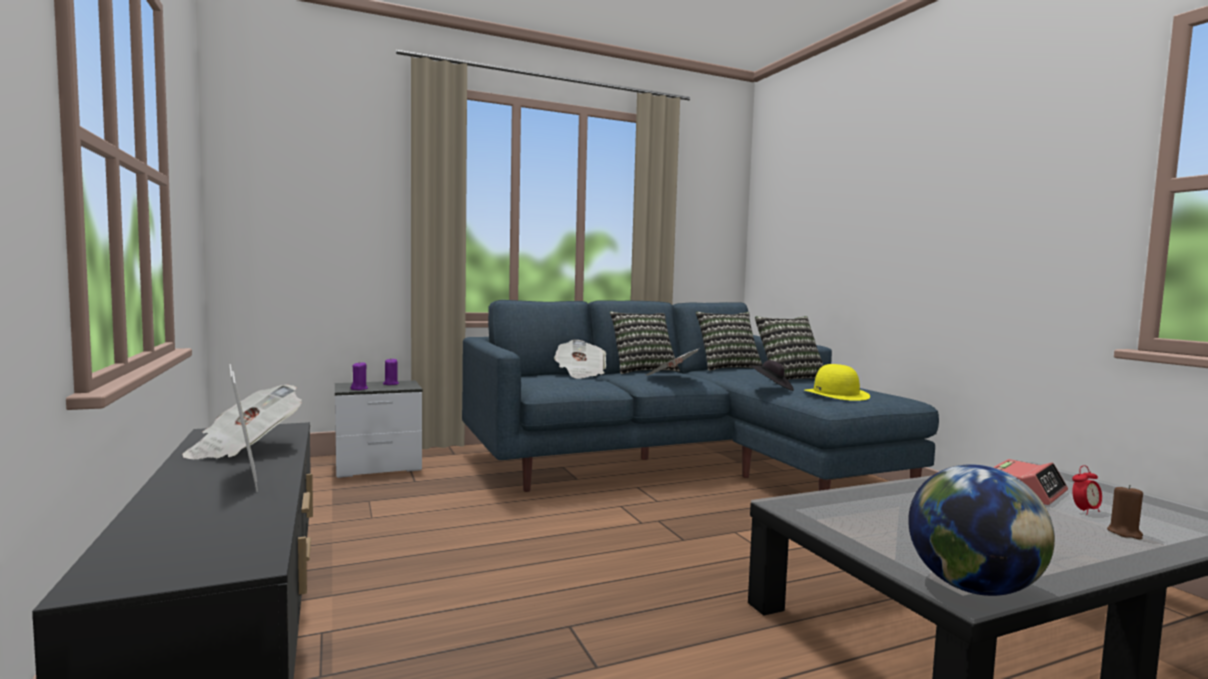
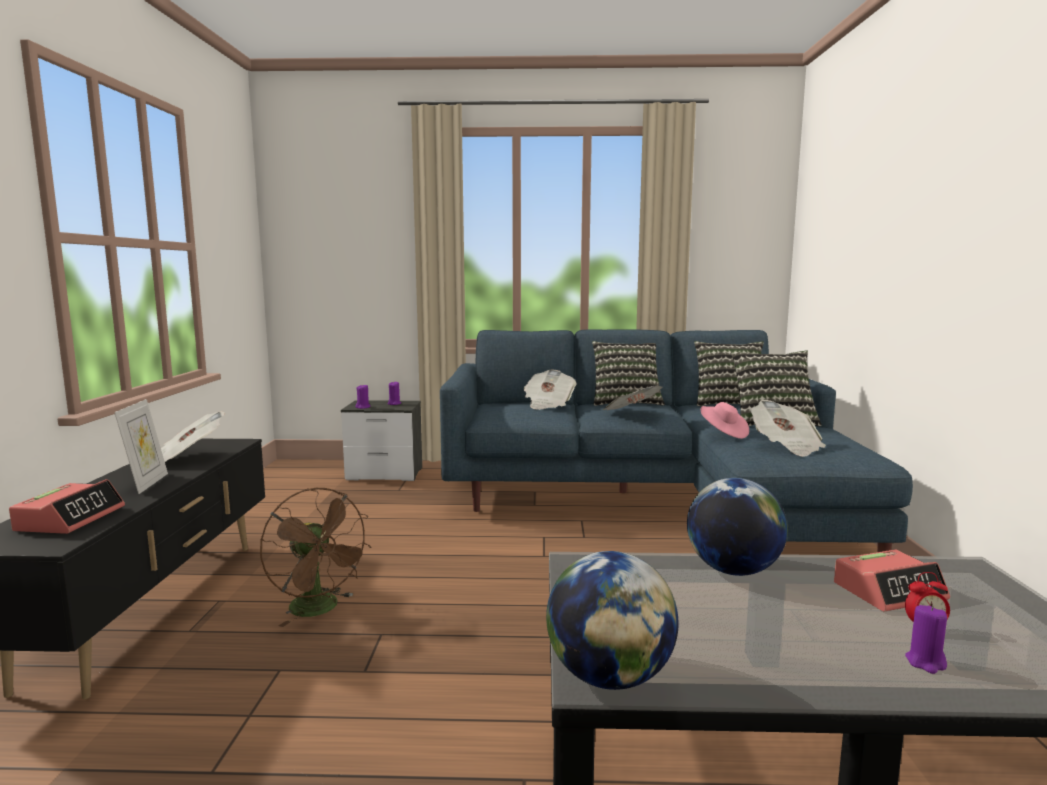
camera: 25 degrees right, 5 degrees up
black hat [749,360,794,391] -> pink hat [701,402,749,439]
yellow hat [805,364,870,401] -> newspaper [750,400,826,457]
brown candle [1107,485,1143,540] -> purple candle [905,605,947,674]
none -> alarm clock [9,479,125,534]
none -> brown fan [260,488,372,627]
none -> globe [687,478,788,576]

